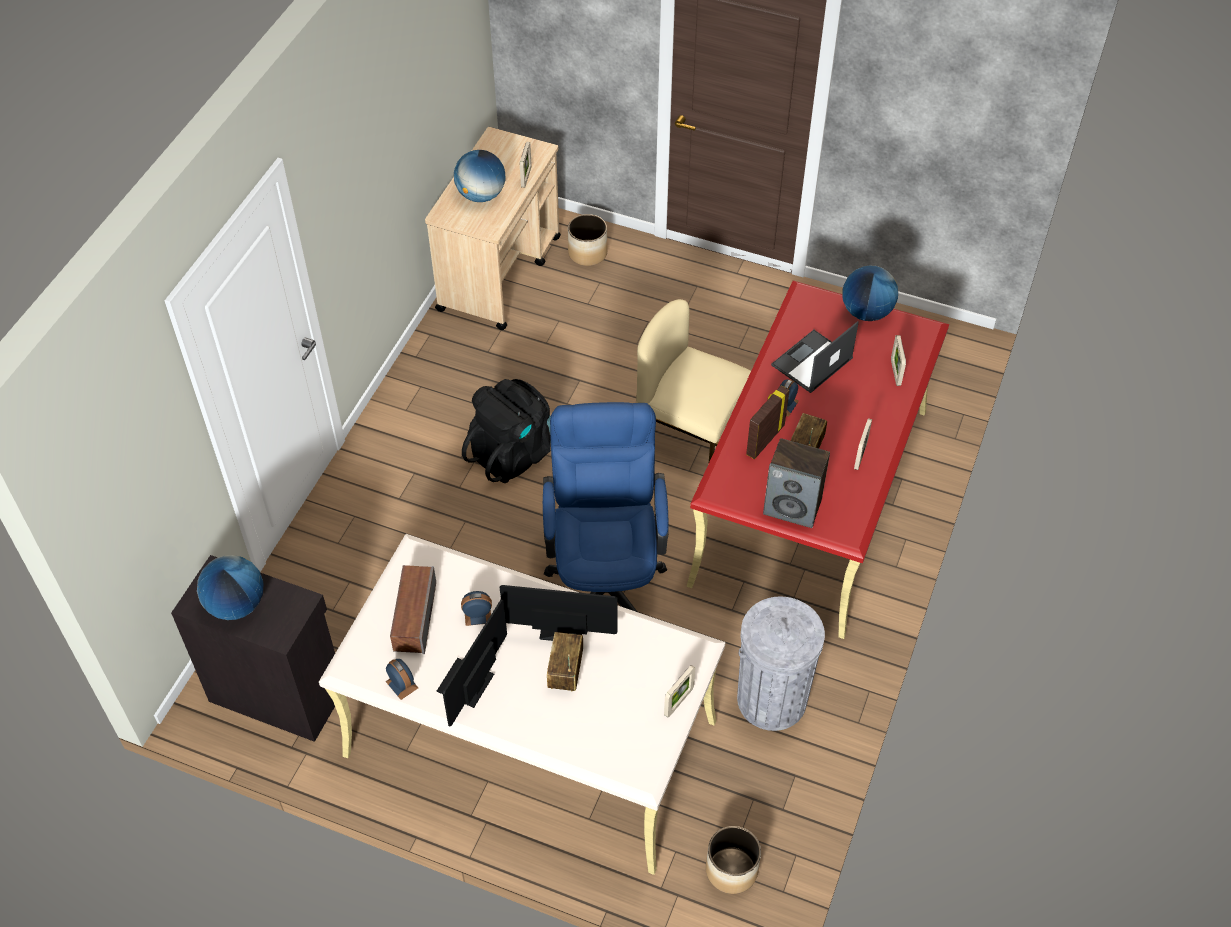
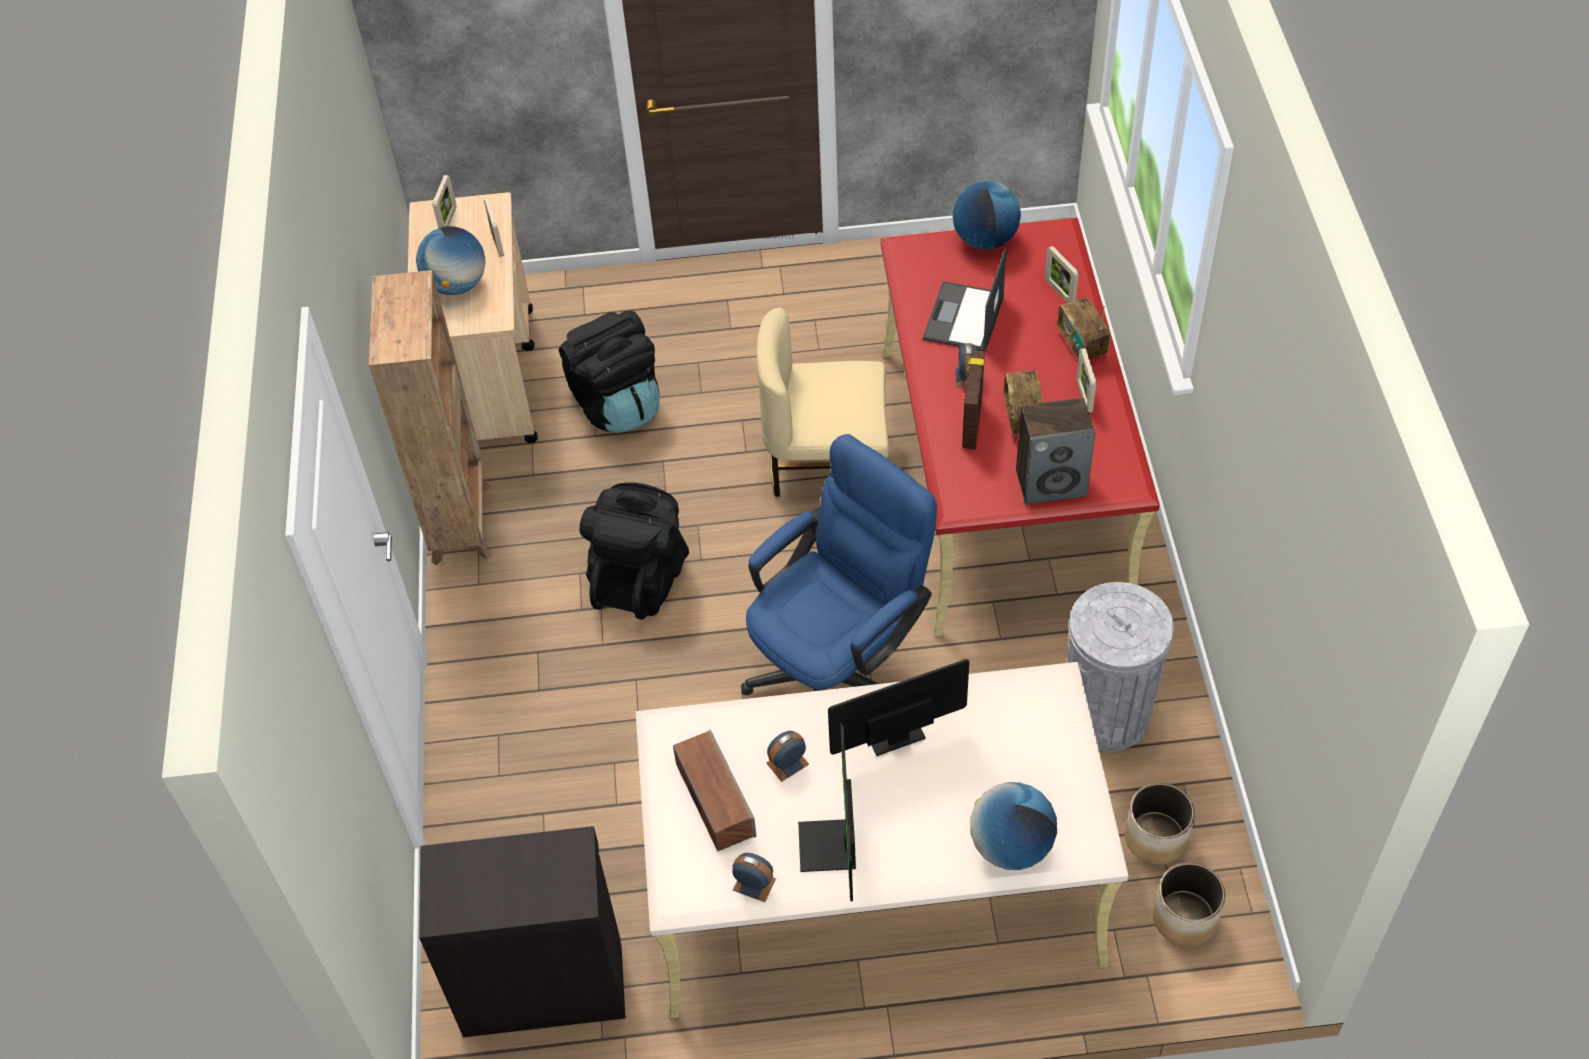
camera: 25 degrees left, 0 degrees up
globe [197,555,264,620] -> globe moved to [970,782,1057,870]
blue office chair [543,402,669,612] -> blue office chair turned 75 degrees clockwise [741,434,937,695]
radio [547,632,583,691] -> radio moved to [1058,297,1111,360]
planter [568,214,608,266] -> planter moved to [1125,783,1195,865]
picture frame [664,665,695,718] -> picture frame moved to [433,175,456,228]
none -> brown bookcase [369,270,491,565]
none -> black backpack [559,311,660,433]

